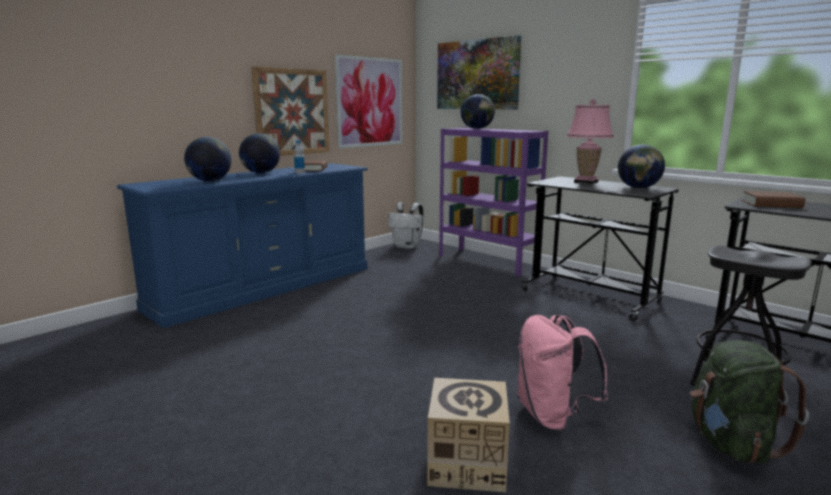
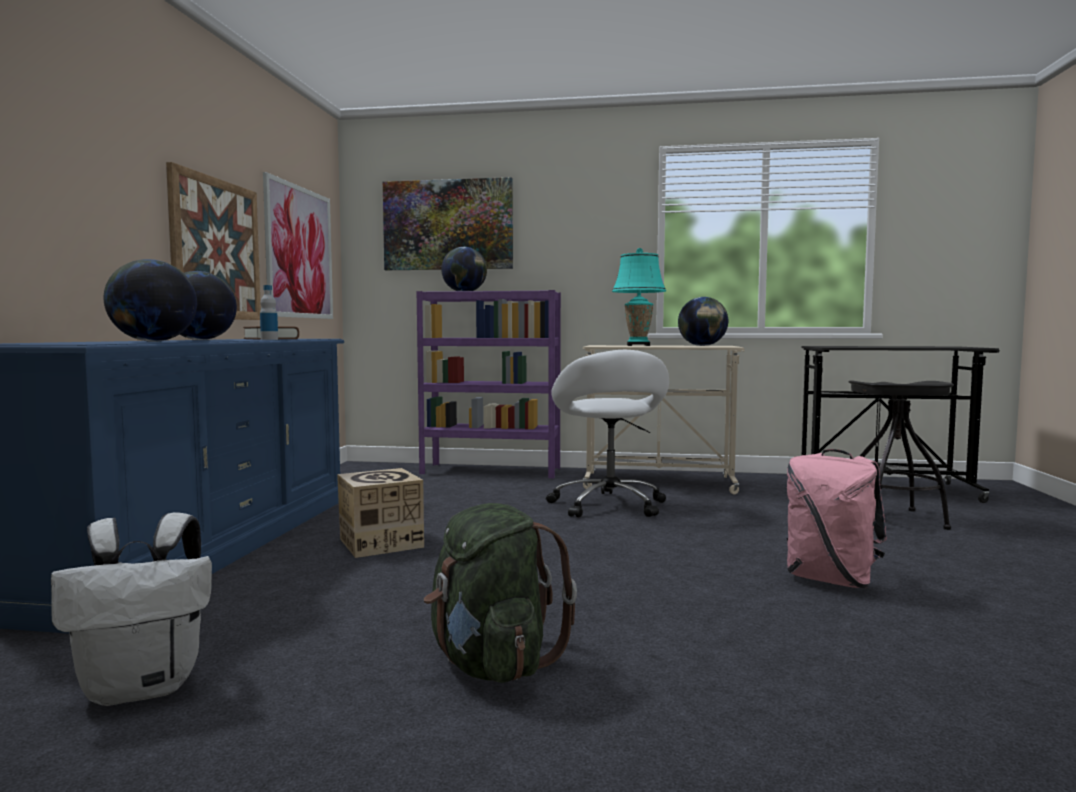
camera: 35 degrees left, 10 degrees down
white backpack [388,202,423,249] -> white backpack moved to [51,512,212,706]
cardboard box [427,378,510,492] -> cardboard box moved to [337,468,424,558]
black desk [522,177,679,321] -> beige desk [583,345,745,495]
pink table lamp [566,99,614,184] -> turquoise table lamp [612,248,666,346]
green backpack [690,340,809,463] -> green backpack moved to [424,503,577,683]
brown book [742,191,805,208] -> none
none -> white office chair [546,350,669,517]

